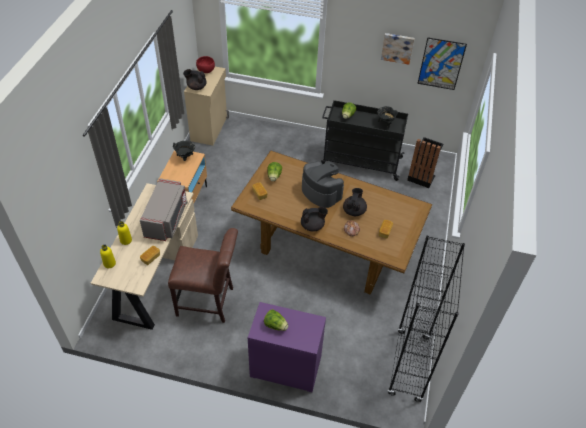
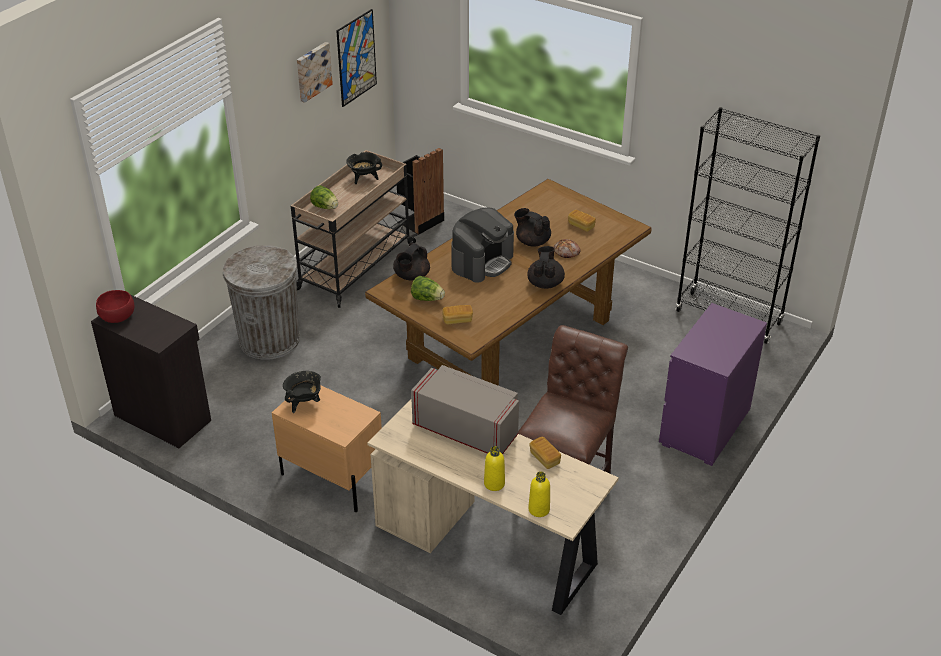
camera: 70 degrees left, 10 degrees down
black teapot [183,69,207,90] -> black teapot moved to [393,243,430,281]
beige cabinet [184,67,229,146] -> black cabinet [91,295,211,448]
lettuce [264,309,288,331] -> none
coffee machine [302,161,344,208] -> coffee machine turned 150 degrees clockwise [451,207,514,283]
black cart [321,100,408,181] -> beige cart [291,150,417,308]
none -> grey trash can [223,245,300,360]

